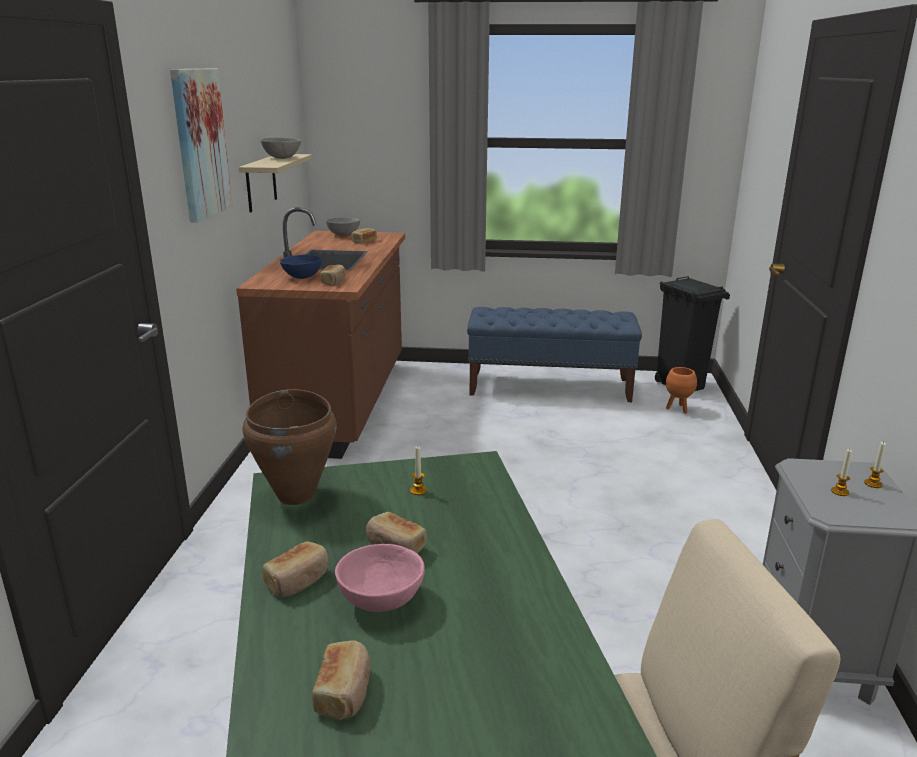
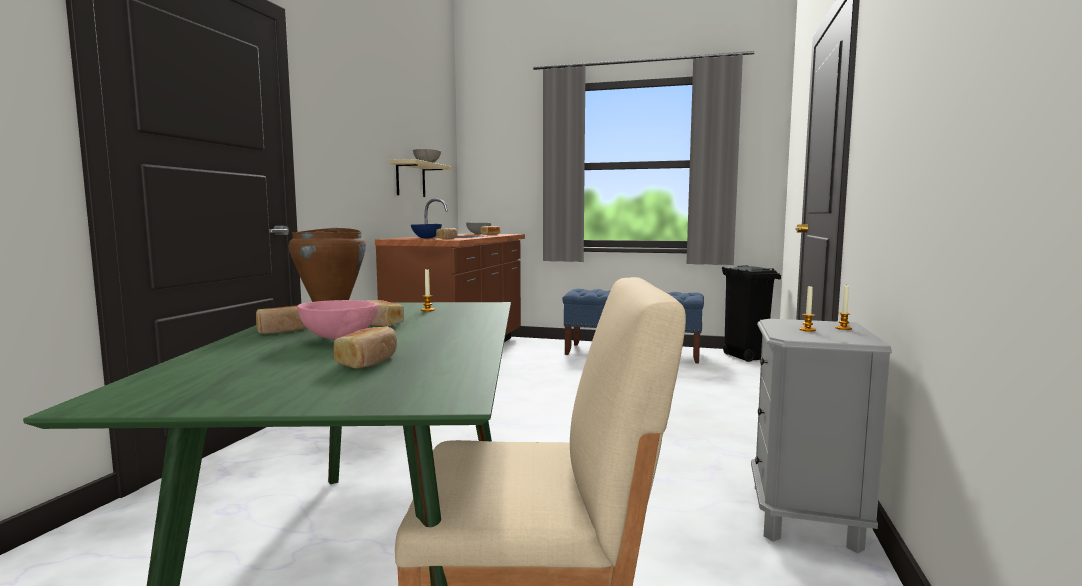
camera: 10 degrees right, 15 degrees down
picture [170,69,233,223] -> none
bread [312,640,370,720] -> bread moved to [334,326,397,369]
orange planter [666,367,697,413] -> none

